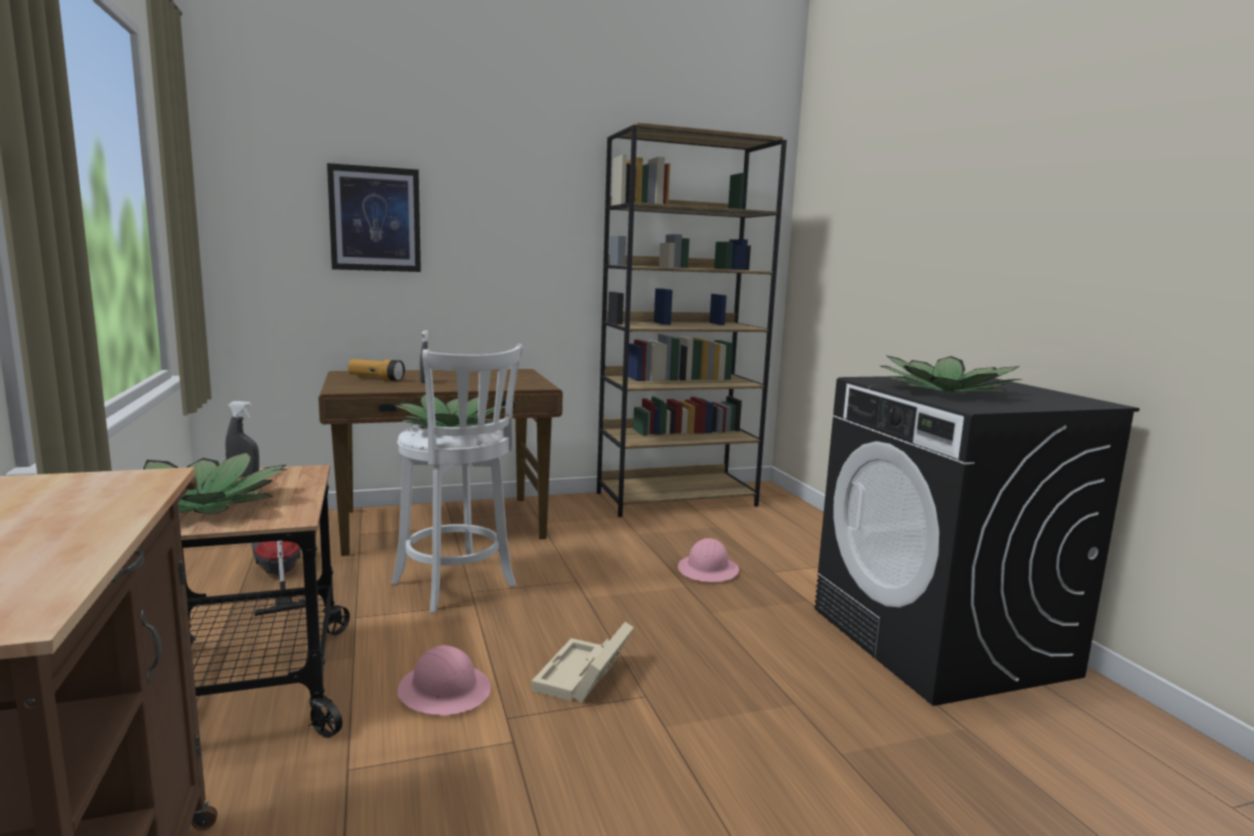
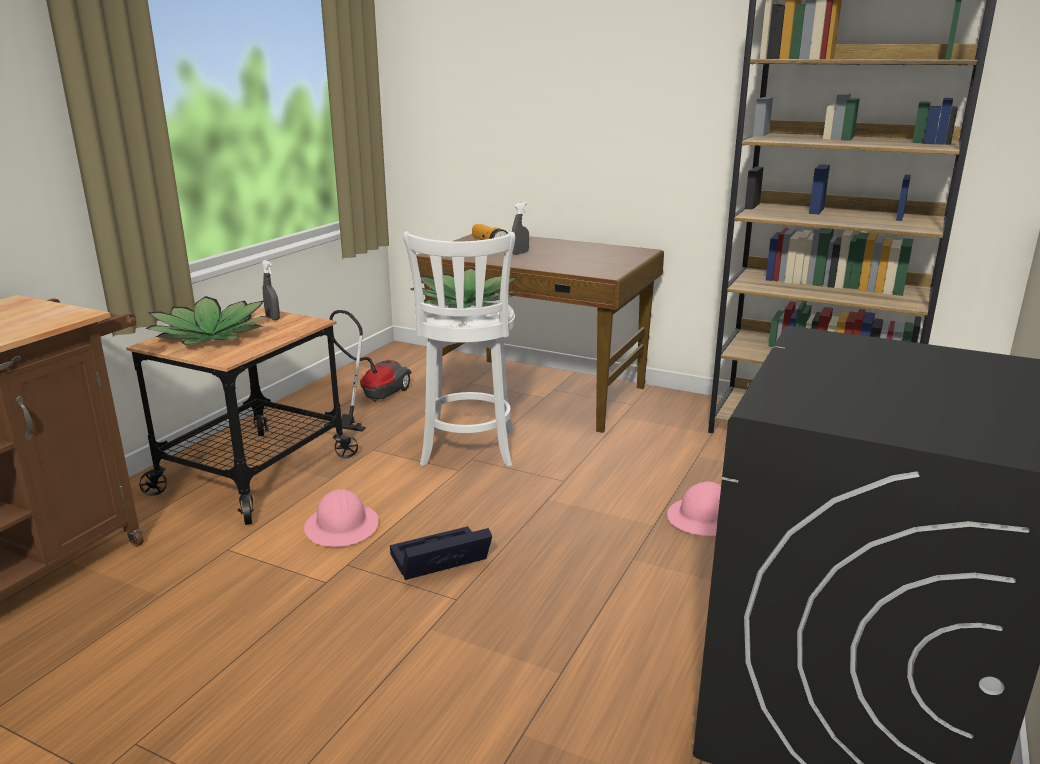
camera: 45 degrees right, 10 degrees up
picture [327,163,421,272] -> none
beige storage box [532,622,634,703] -> black storage box [390,526,492,580]
potted plant [881,356,1021,392] -> none

